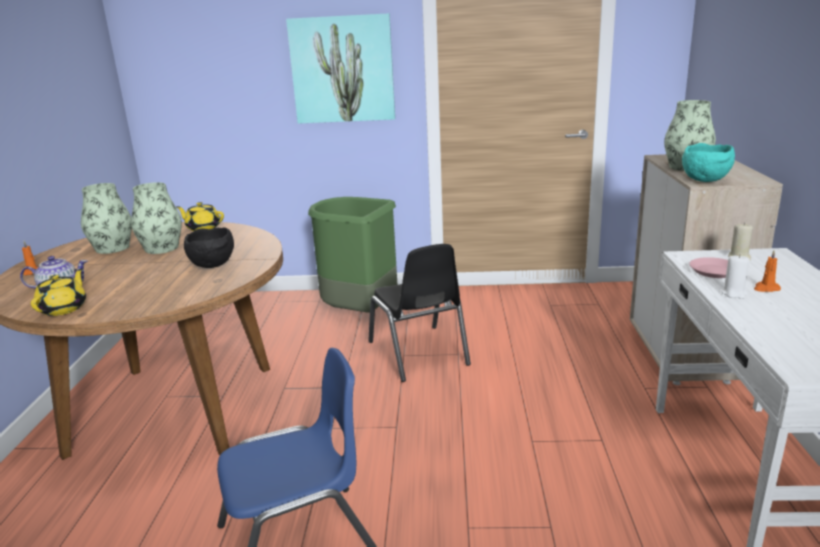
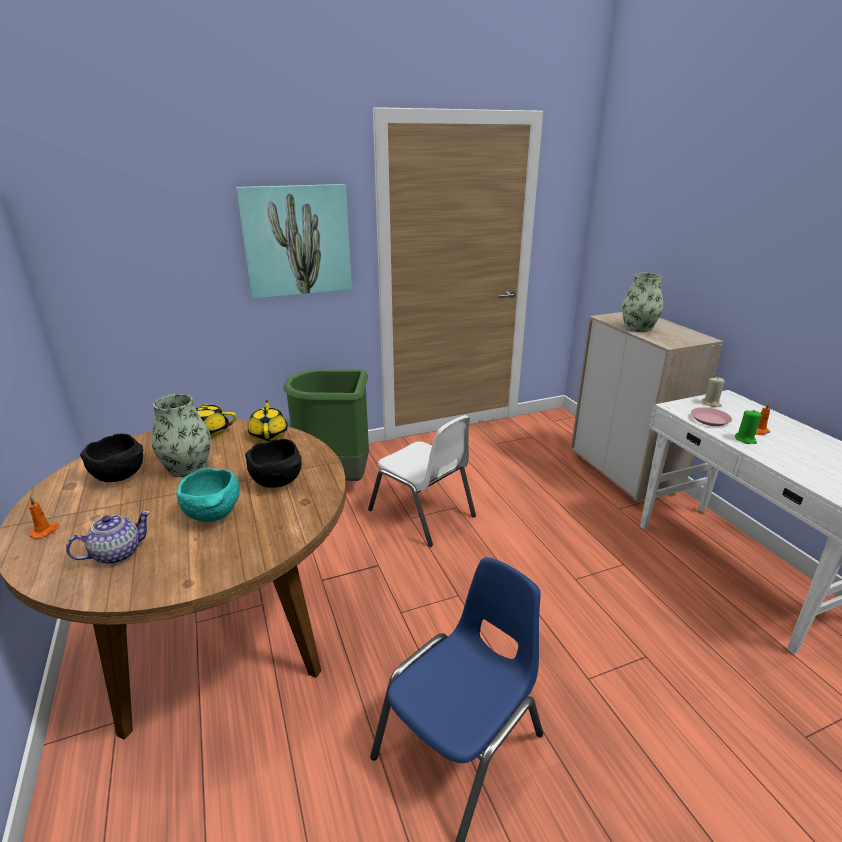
camera: 25 degrees left, 5 degrees up
yellow teapot [31,268,86,316] -> yellow teapot moved to [248,400,288,441]
vase [81,183,132,254] -> black bowl [80,433,143,482]
black chair [368,244,471,382] -> white chair [368,415,476,547]
turquoise bowl [682,143,735,182] -> turquoise bowl moved to [177,468,240,522]
white candle [721,254,750,299] -> green candle [735,410,762,444]

